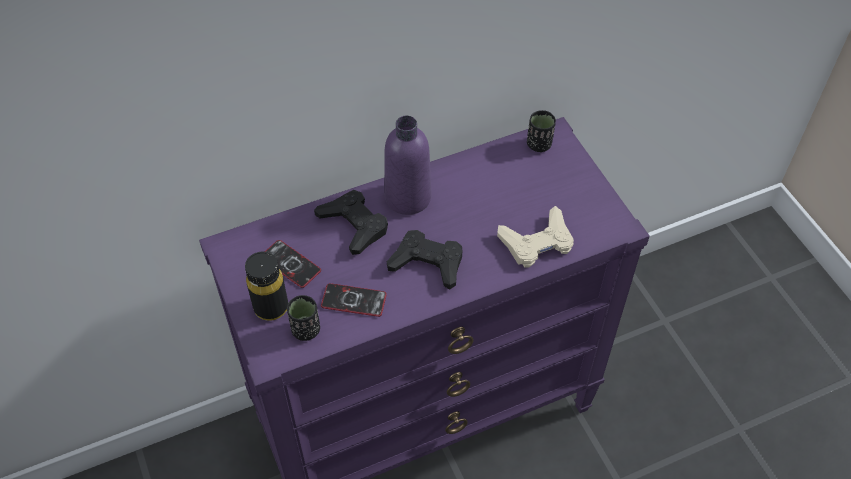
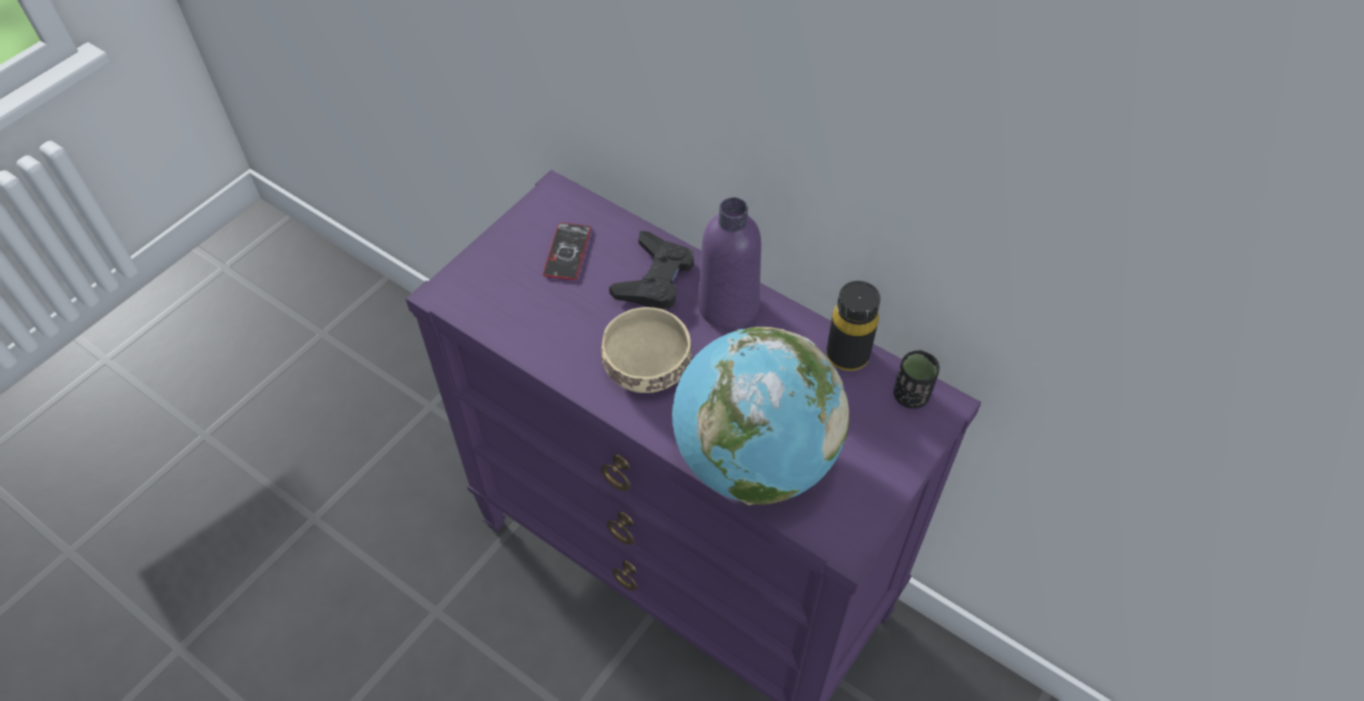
camera: 60 degrees right, 0 degrees up
black bottle [245,252,288,321] -> black bottle moved to [826,281,880,371]
black cup [287,295,320,341] -> none
phone [321,283,387,317] -> none
black game controller [387,230,462,289] -> beige bowl [601,307,692,393]
beige game controller [497,206,574,267] -> globe [672,327,849,505]

